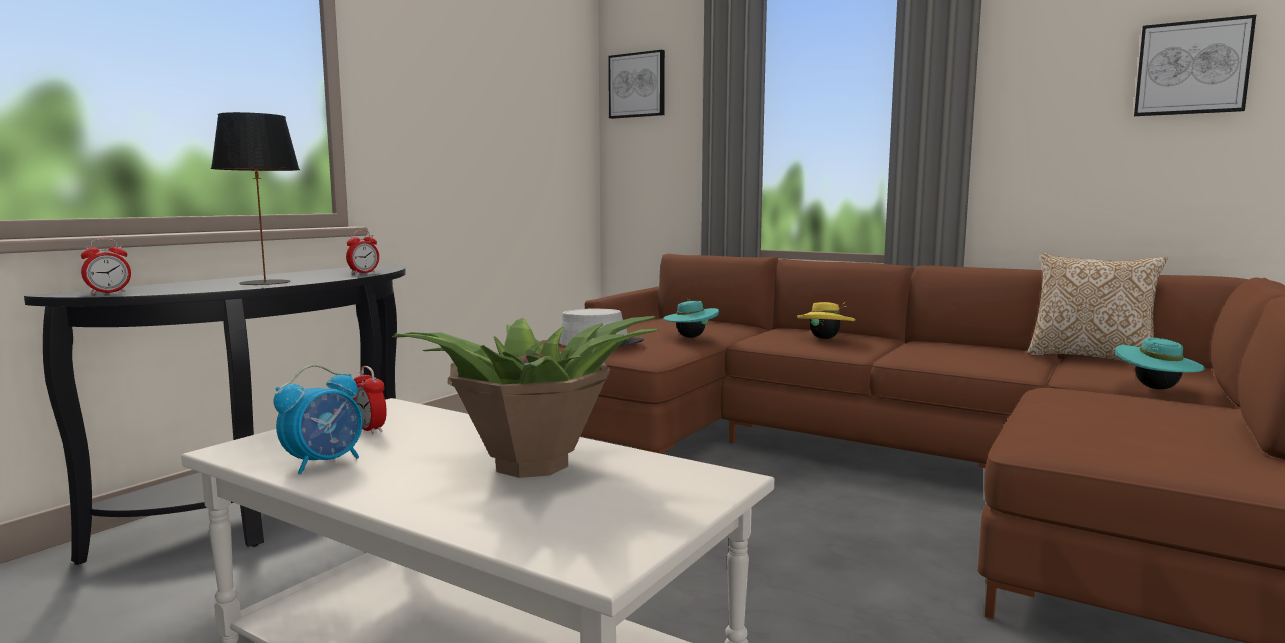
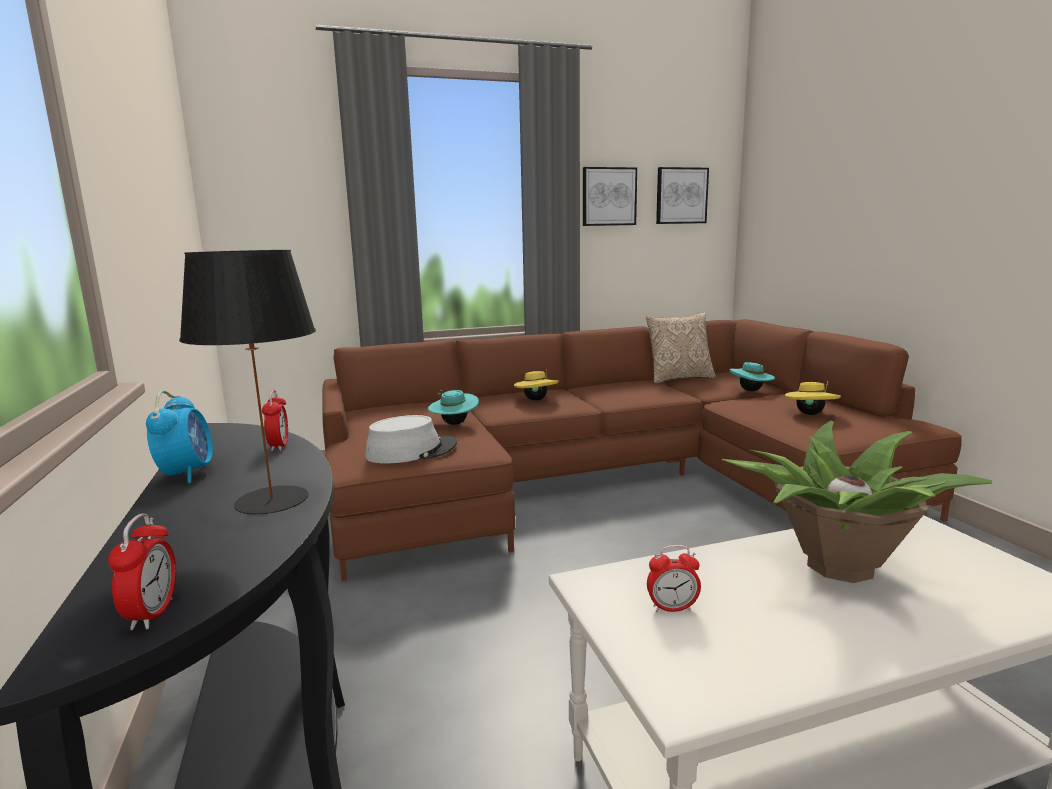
camera: 50 degrees left, 5 degrees up
alarm clock [274,365,363,475] -> alarm clock moved to [146,390,213,483]
picture [608,50,665,119] -> picture moved to [583,167,637,226]
none -> yellow hat [785,381,841,415]

